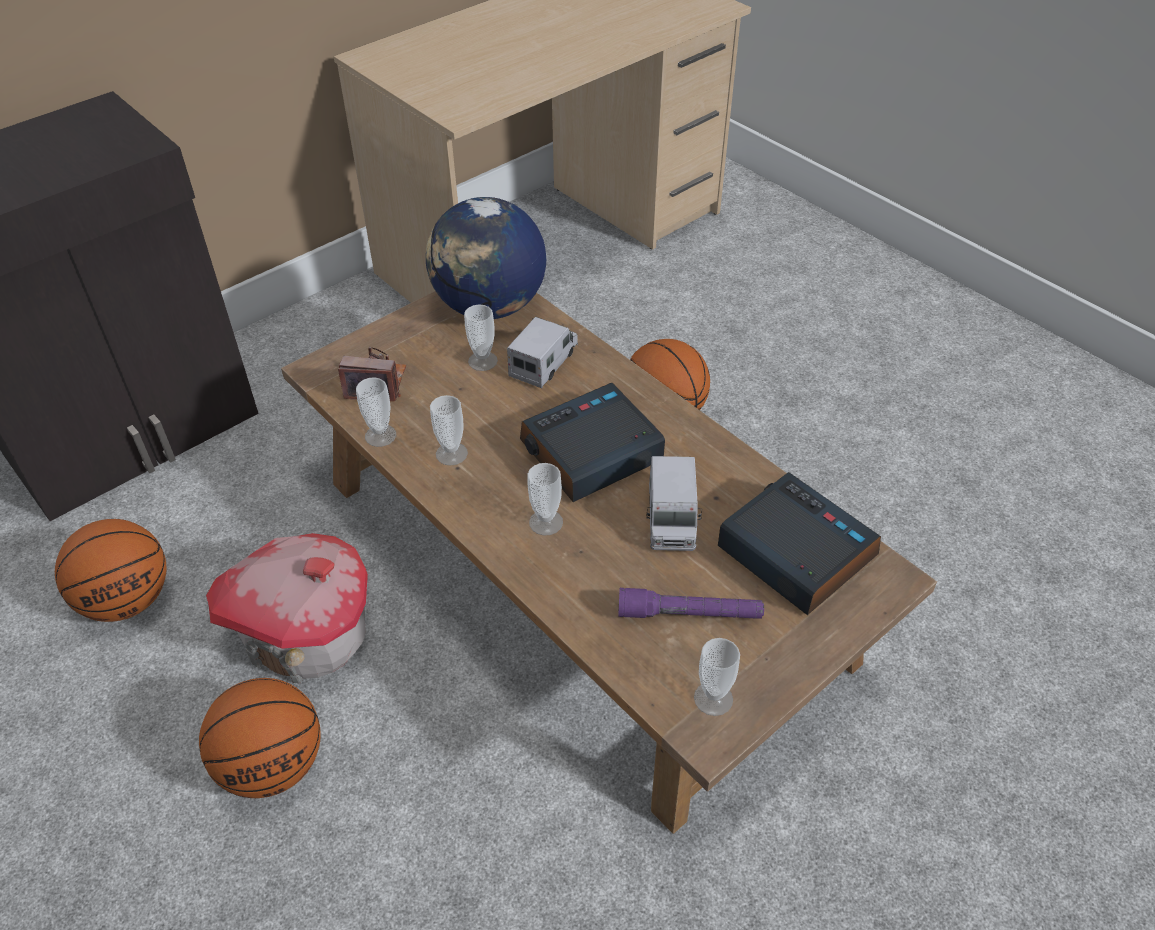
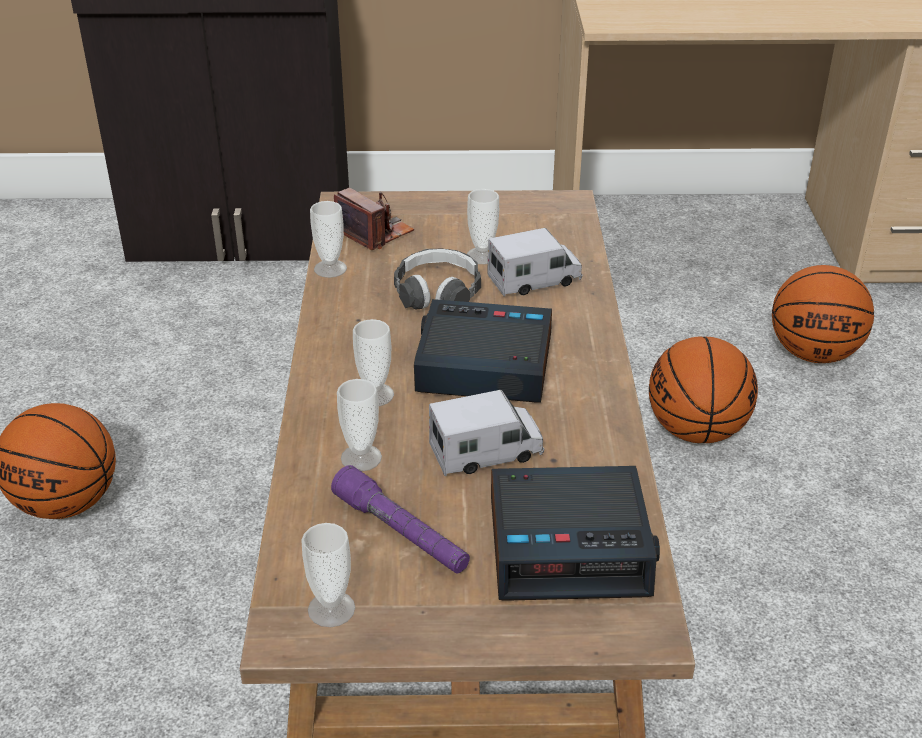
camera: 40 degrees right, 10 degrees down
basketball [55,519,167,622] -> basketball moved to [772,265,874,363]
toy house [206,533,368,684] -> none
globe [426,197,546,319] -> none
cup [430,395,468,466] -> cup moved to [337,379,382,472]
toy truck [646,456,702,551] -> toy truck turned 150 degrees counterclockwise [429,390,544,476]
alarm clock [718,472,881,615] -> alarm clock turned 90 degrees clockwise [491,466,660,601]
none -> headphones [394,249,481,310]

